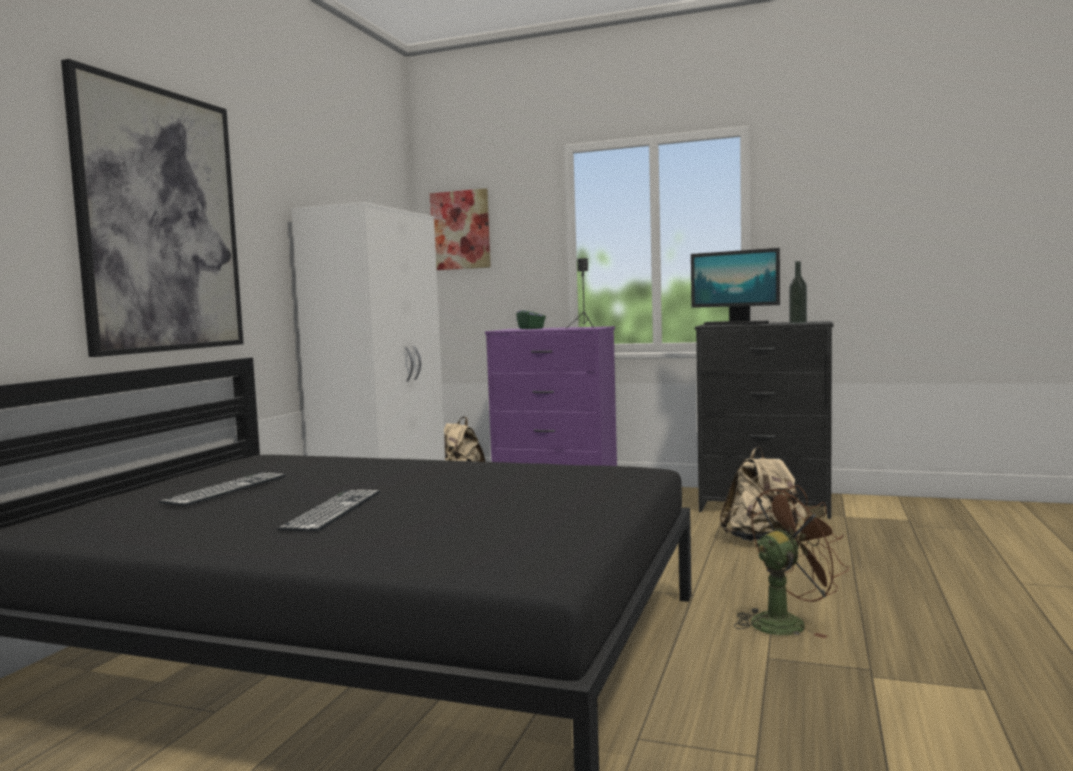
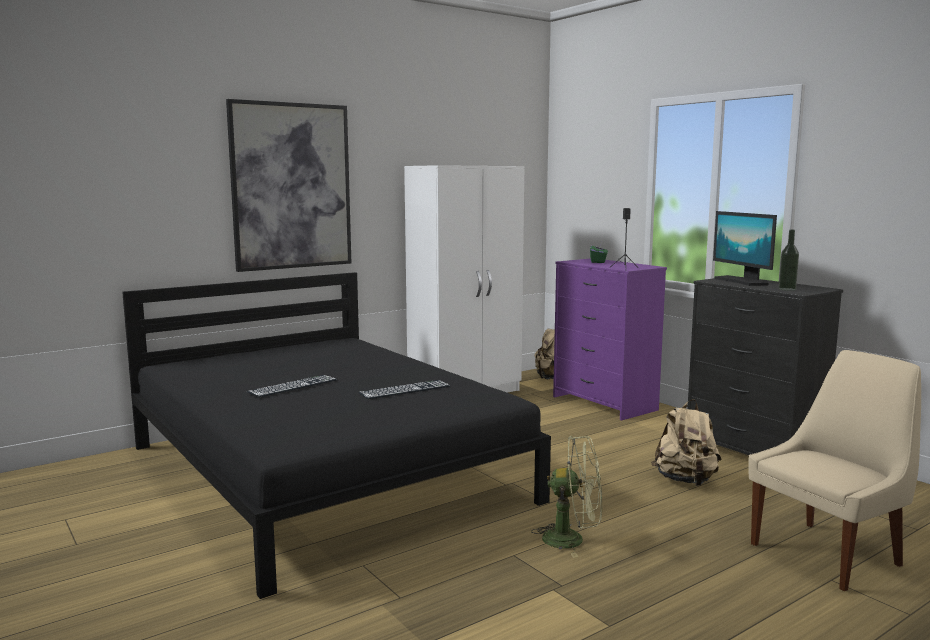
camera: 35 degrees right, 5 degrees up
keyboard [159,473,286,506] -> keyboard moved to [358,380,450,399]
picture [430,188,491,270] -> none
brown fan [734,485,849,638] -> green fan [531,436,602,558]
none -> beige chair [748,350,921,591]

